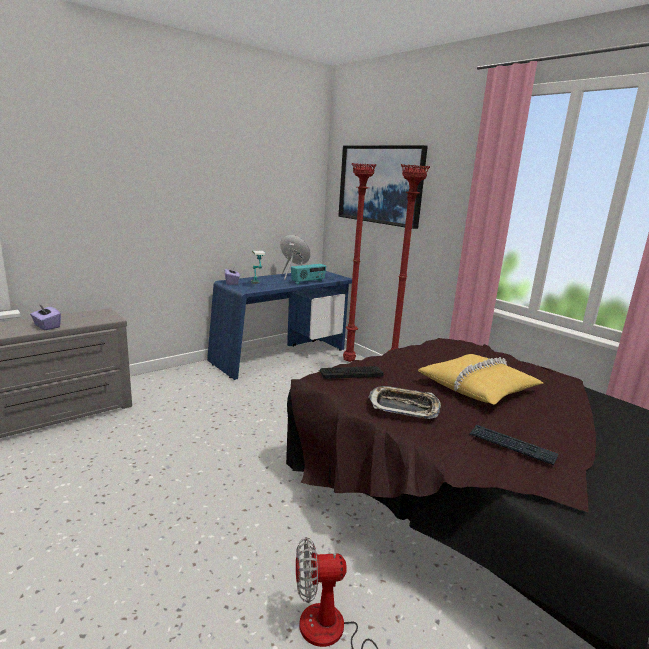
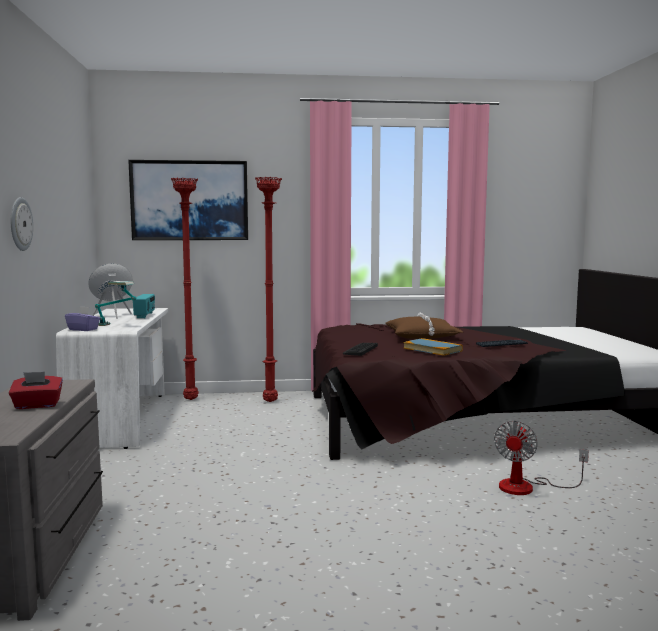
camera: 55 degrees left, 10 degrees down
purple tissue box [30,304,61,330] -> red tissue box [9,372,63,409]
blue desk [207,271,352,380] -> white desk [56,308,168,449]
tray [368,386,441,419] -> book [403,338,463,356]
yellow pillow [418,354,543,405] -> brown pillow [386,313,464,339]
none -> wall clock [11,197,33,251]

